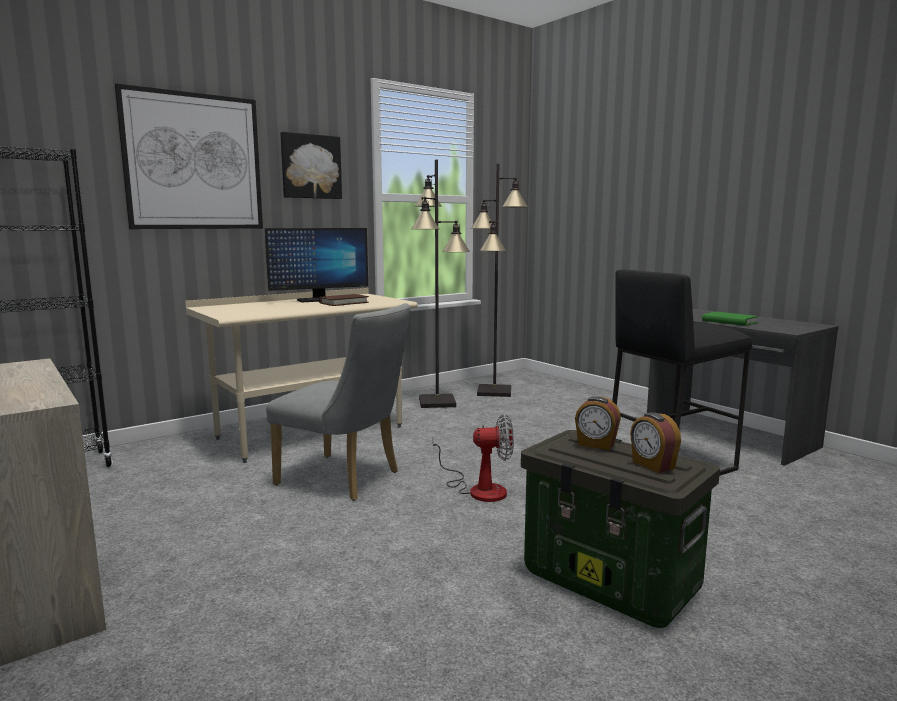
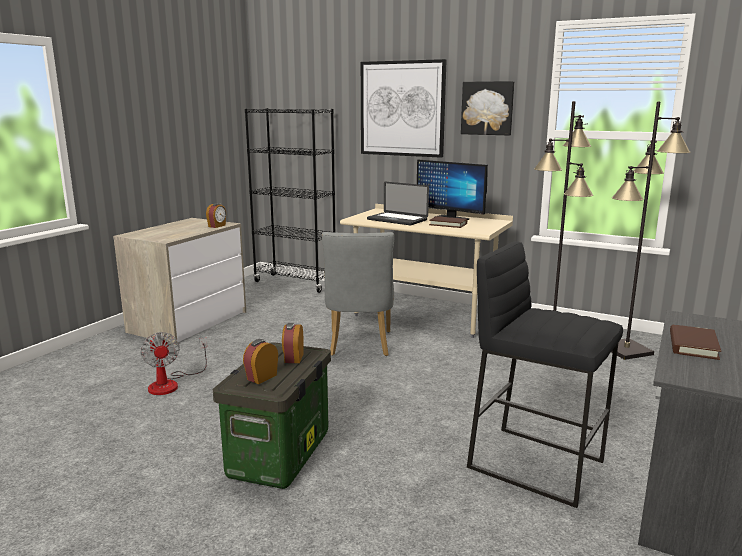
camera: 65 degrees right, 5 degrees up
fan [433,414,514,502] -> fan moved to [141,332,207,395]
green book [702,312,758,326] -> brown book [670,325,721,360]
none -> alarm clock [206,203,226,228]
none -> laptop [367,182,429,225]

